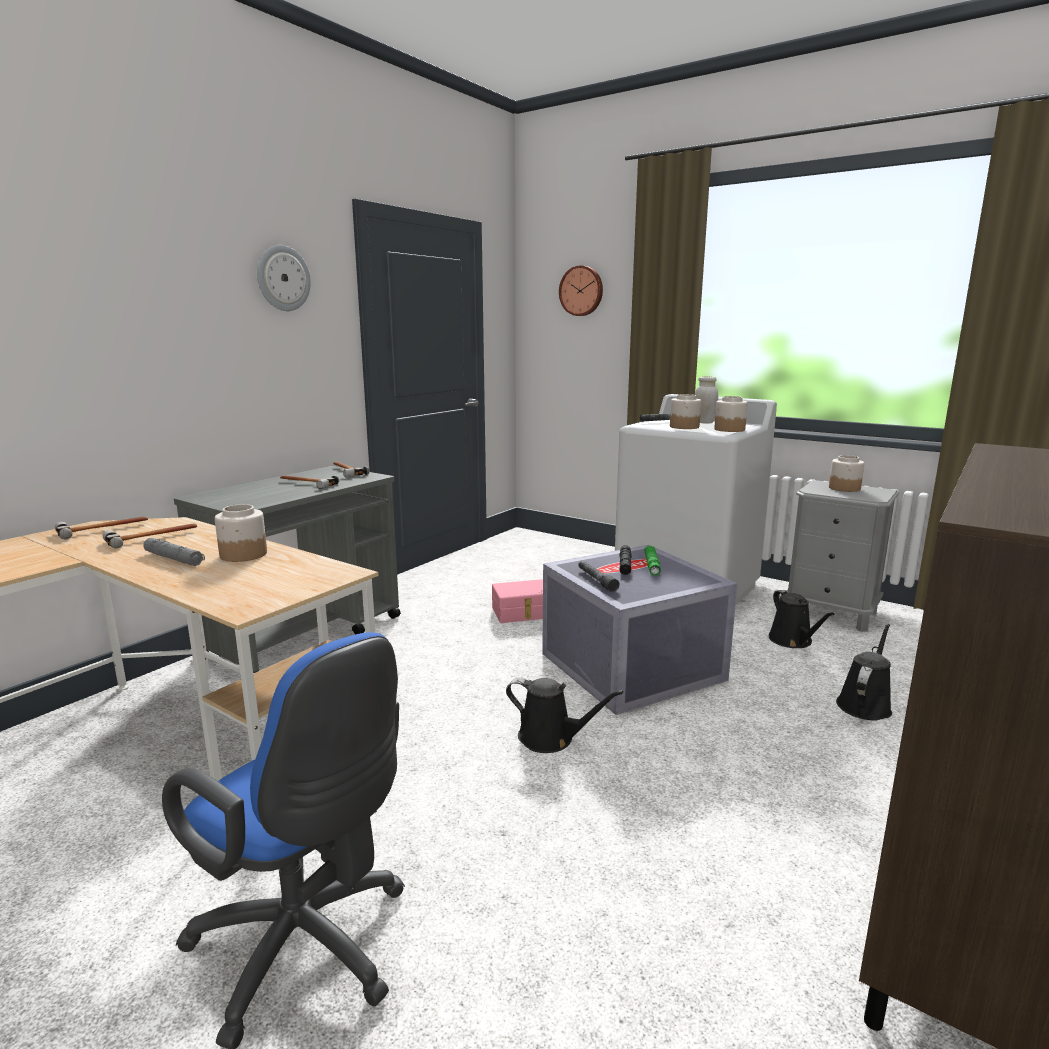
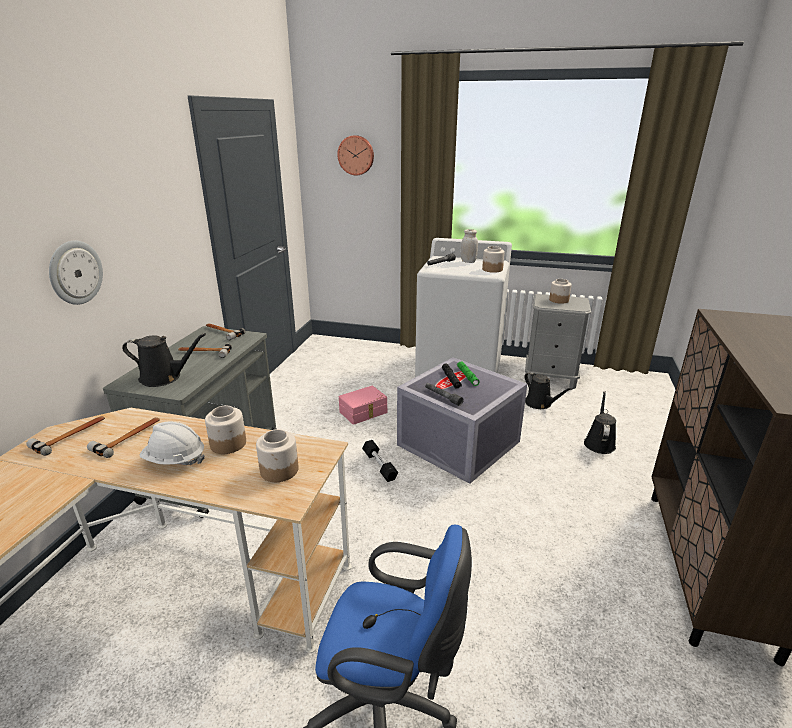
camera: 20 degrees left, 10 degrees up
grey flashlight [143,538,205,566] -> white hard hat [140,422,205,465]
wall clock [257,245,311,311] -> wall clock moved to [49,240,103,305]
black watering can [506,678,623,753] -> black watering can moved to [122,333,206,387]
jar [670,394,701,429] -> jar moved to [256,429,299,482]
none -> black dumbbell [362,440,398,482]

